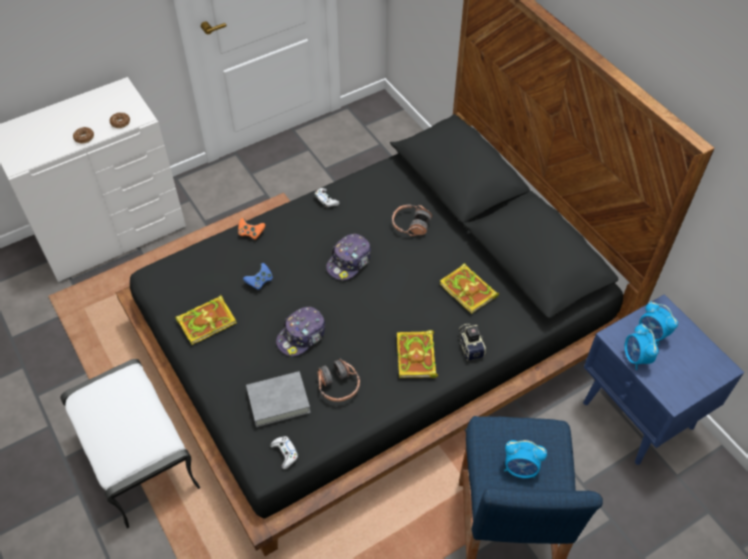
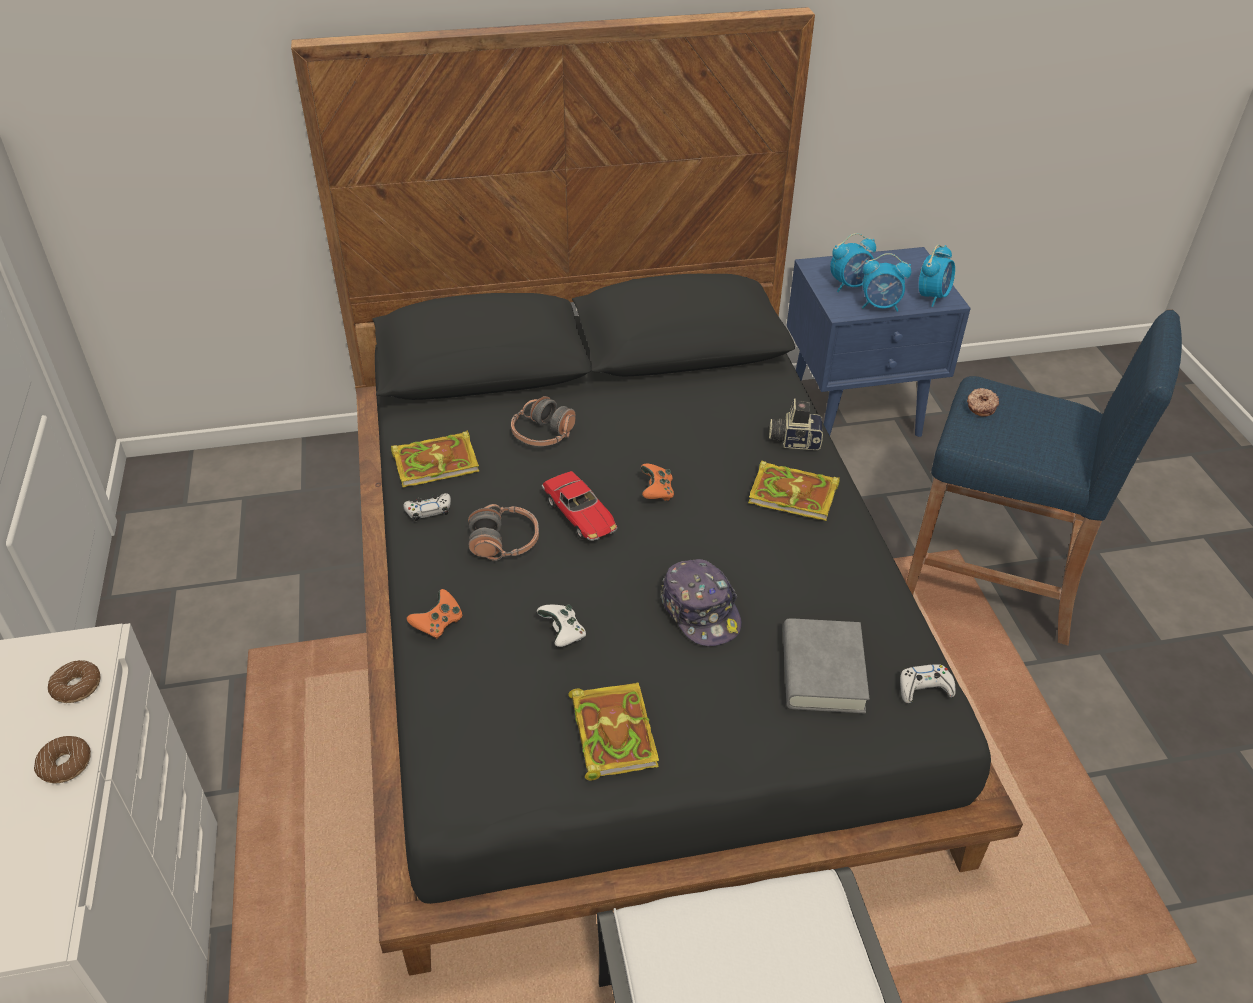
camera: 70 degrees left, 10 degrees down
blue game controller [243,263,273,290] -> white game controller [537,605,586,647]
headphones [317,359,360,402] -> headphones moved to [468,504,539,561]
cap [326,234,371,281] -> toy car [542,471,617,541]
book [440,263,499,314] -> book moved to [391,430,479,487]
alarm clock [504,440,547,478] -> alarm clock moved to [919,245,955,307]
none -> orange game controller [641,464,674,501]
none -> donut [967,388,999,416]

